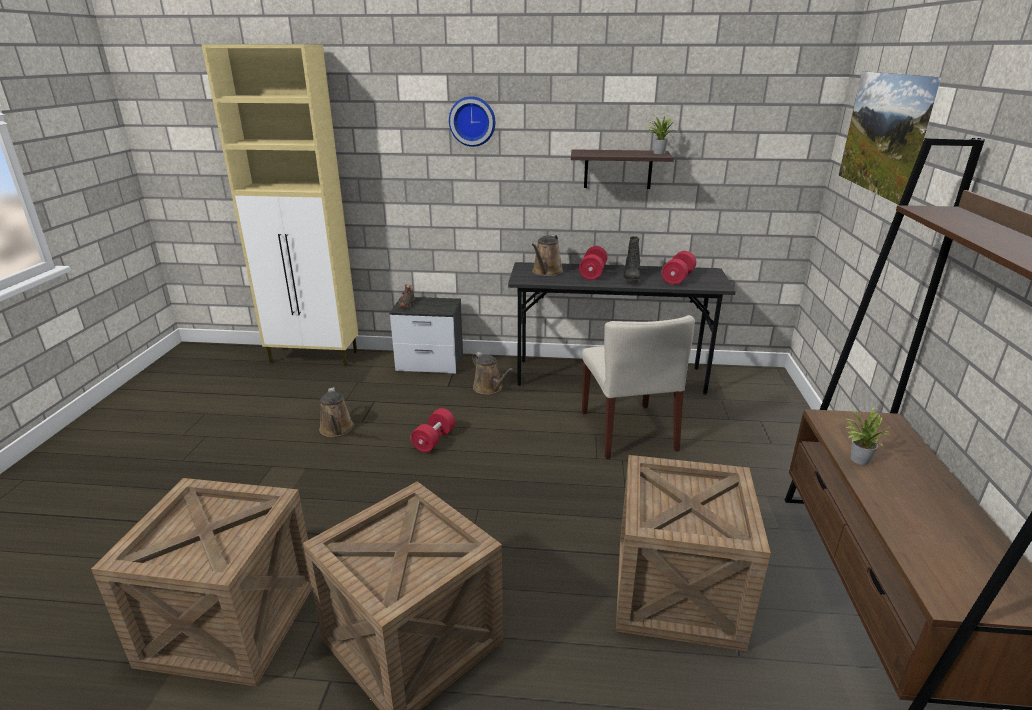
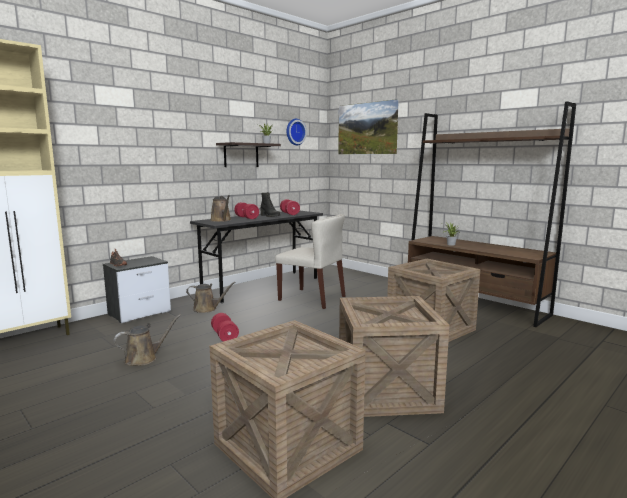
camera: 50 degrees left, 15 degrees down
brown watering can [319,387,354,437] -> brown watering can turned 60 degrees counterclockwise [114,314,181,366]
wall clock [449,96,495,147] -> wall clock moved to [287,119,307,145]

